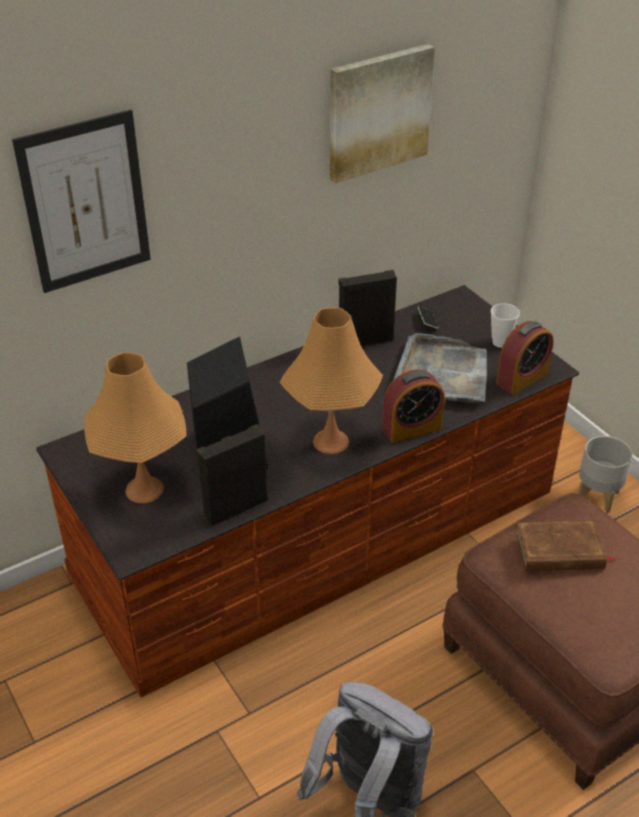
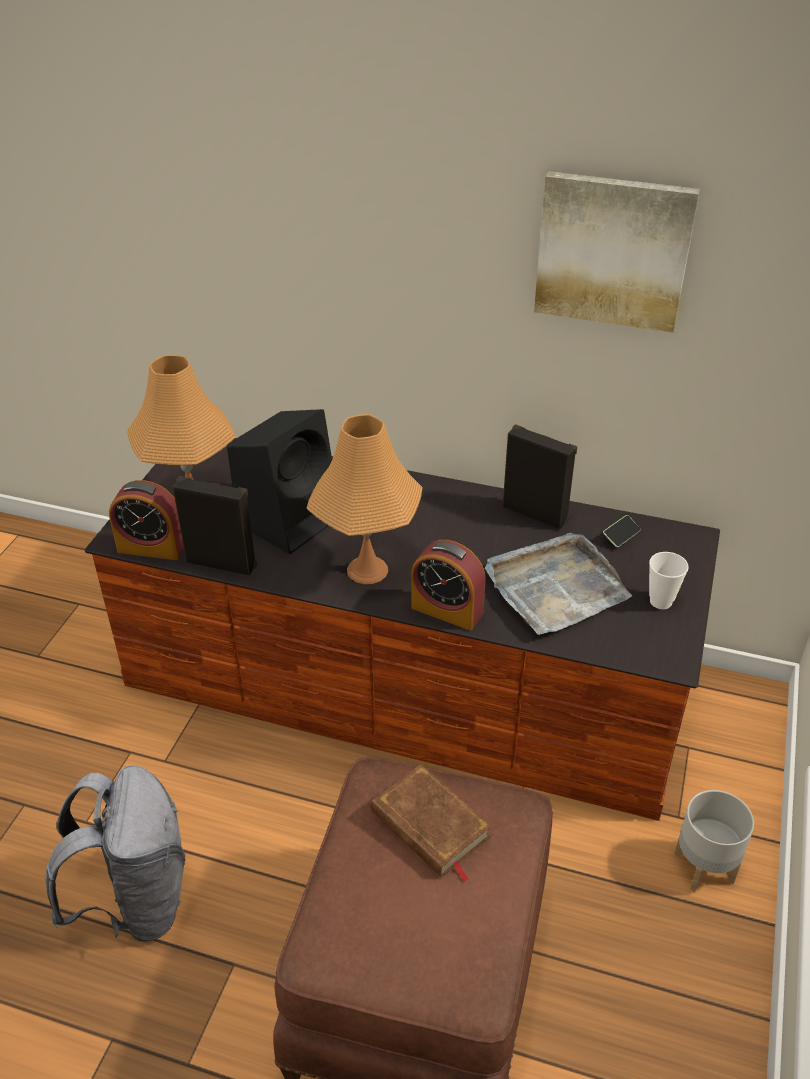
camera: 50 degrees right, 0 degrees up
picture [12,110,151,293] -> none
alarm clock [496,321,553,395] -> alarm clock moved to [109,480,184,560]

